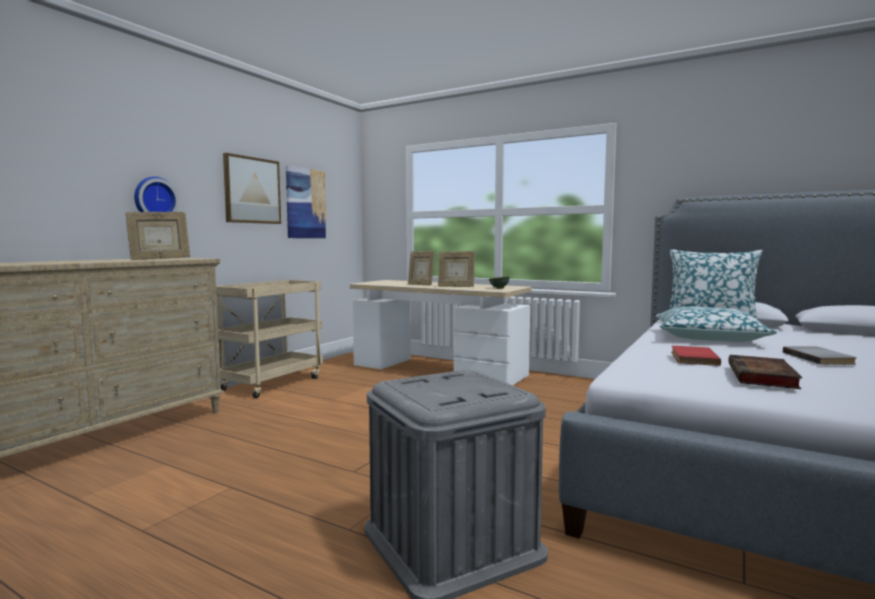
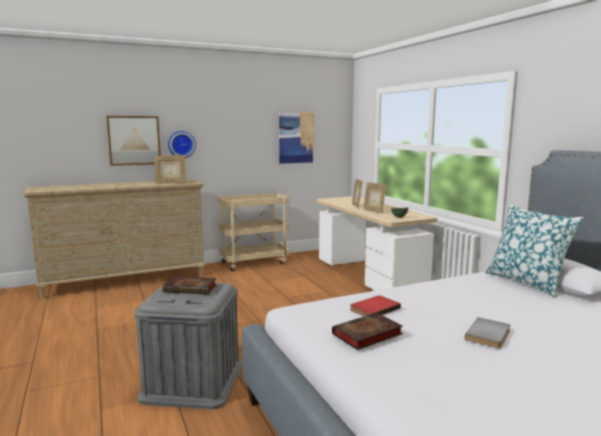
camera: 35 degrees right, 5 degrees up
picture [223,153,281,224] -> picture moved to [106,116,161,166]
pillow [656,307,777,342] -> none
none -> book [163,276,217,294]

